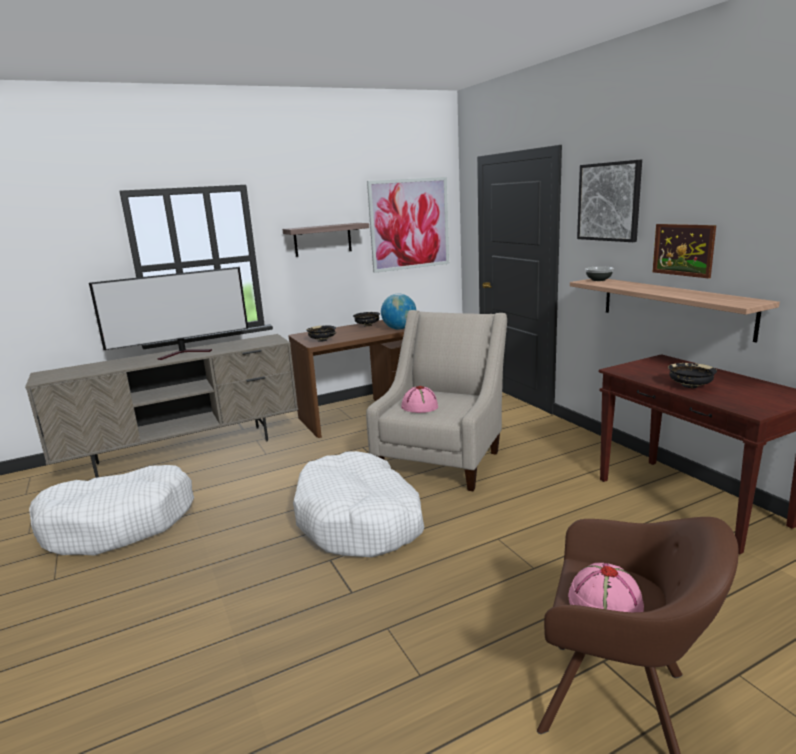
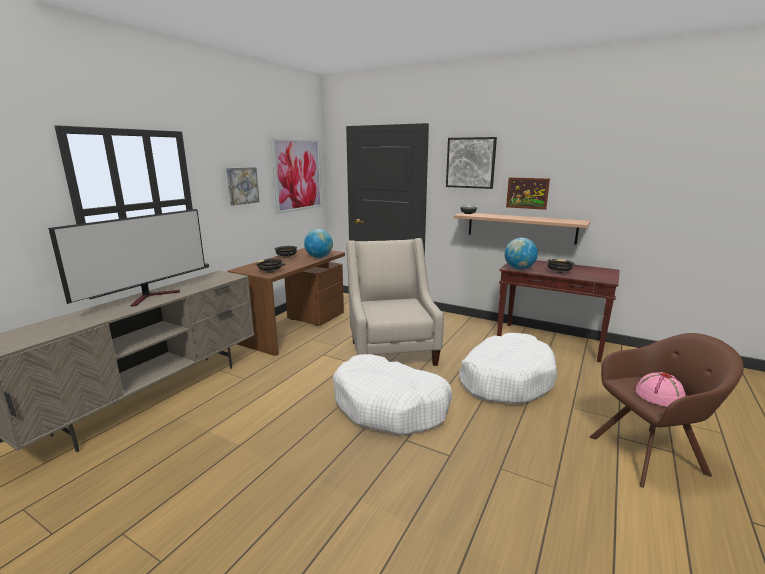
camera: 35 degrees left, 0 degrees up
white dog bed [29,465,194,556] -> white dog bed moved to [459,333,557,404]
shelf [283,223,369,257] -> picture [226,167,259,206]
pink hat [401,386,438,413] -> none
none -> globe [504,238,538,269]

